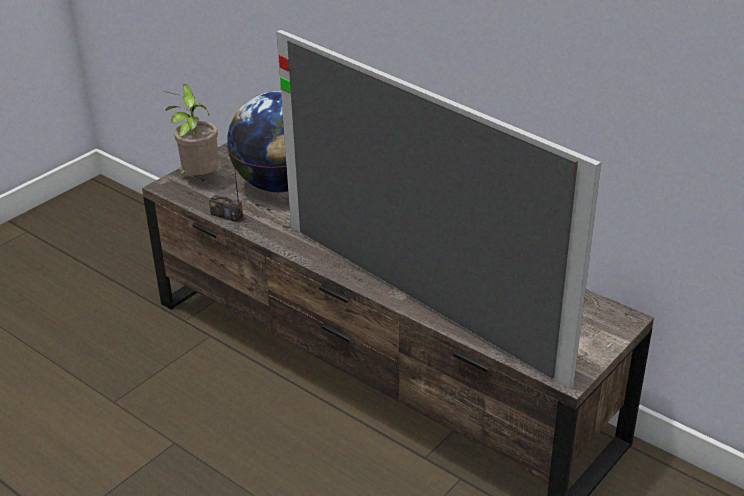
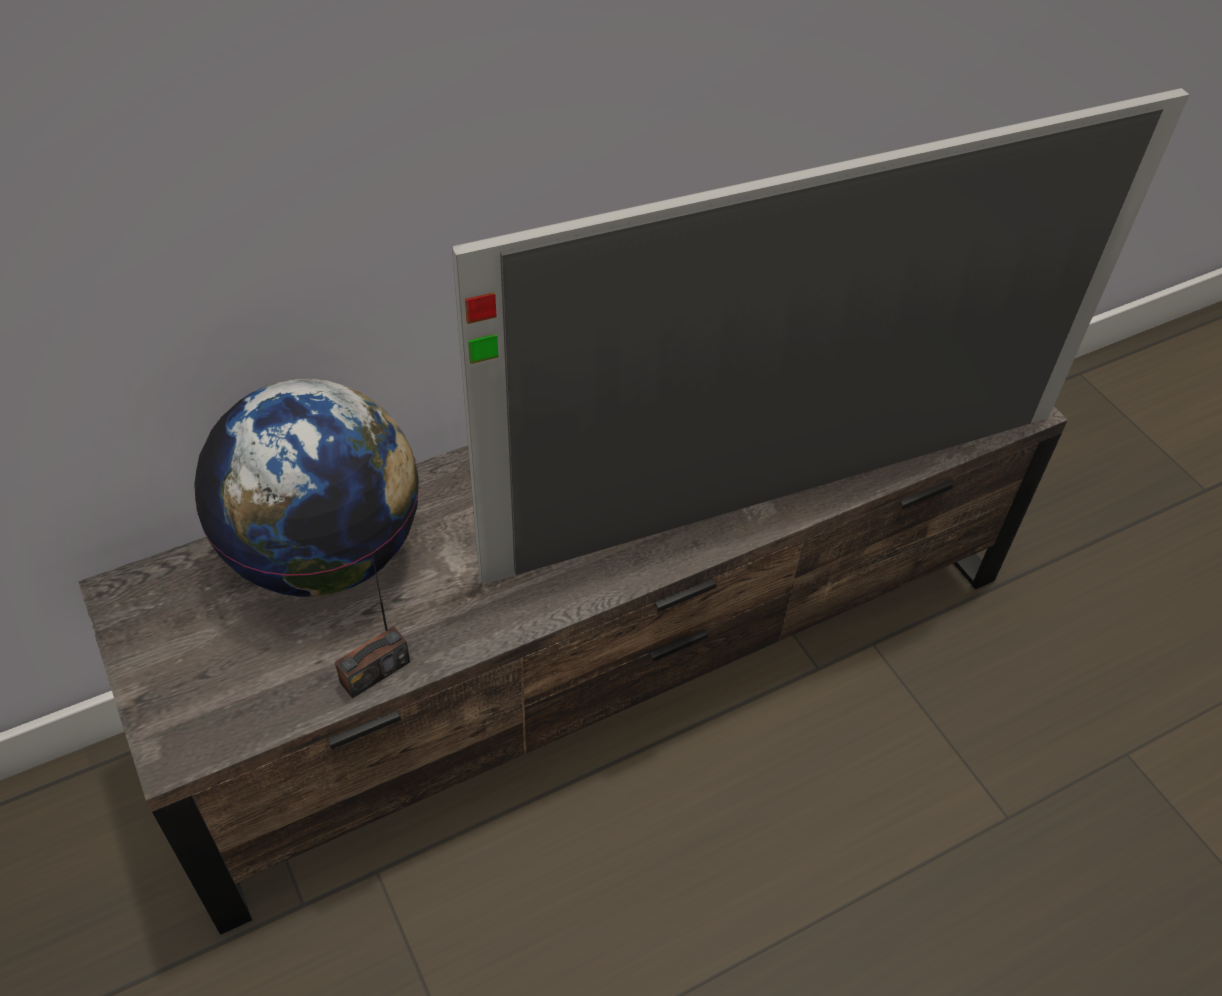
camera: 70 degrees left, 15 degrees up
potted plant [163,84,219,175] -> none

